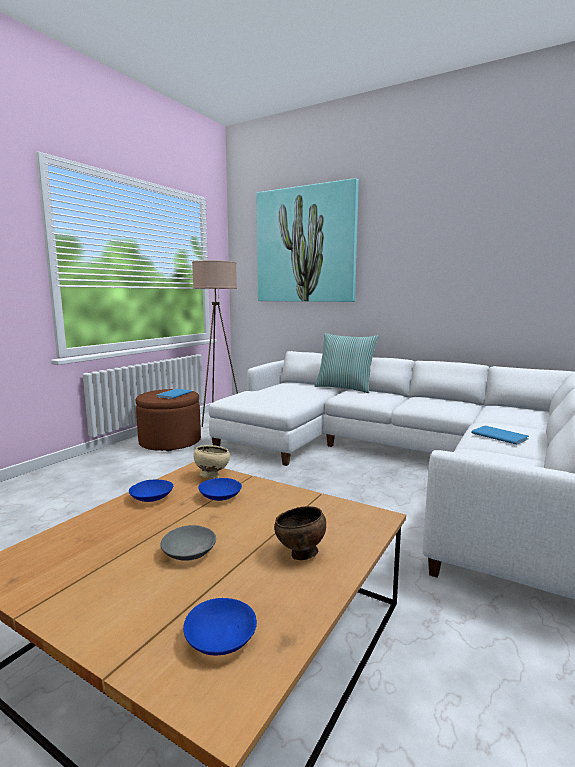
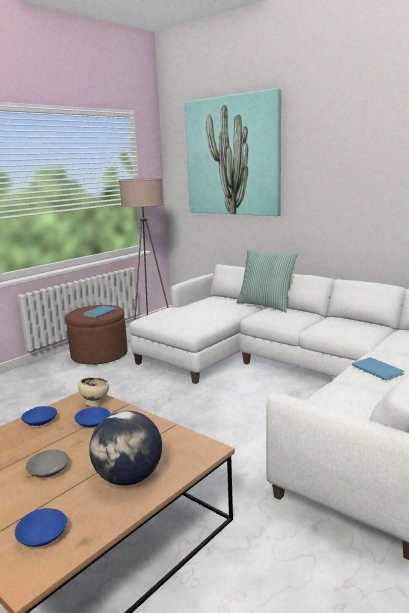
camera: 10 degrees right, 5 degrees up
brown bowl [274,506,326,560] -> globe [89,411,162,486]

